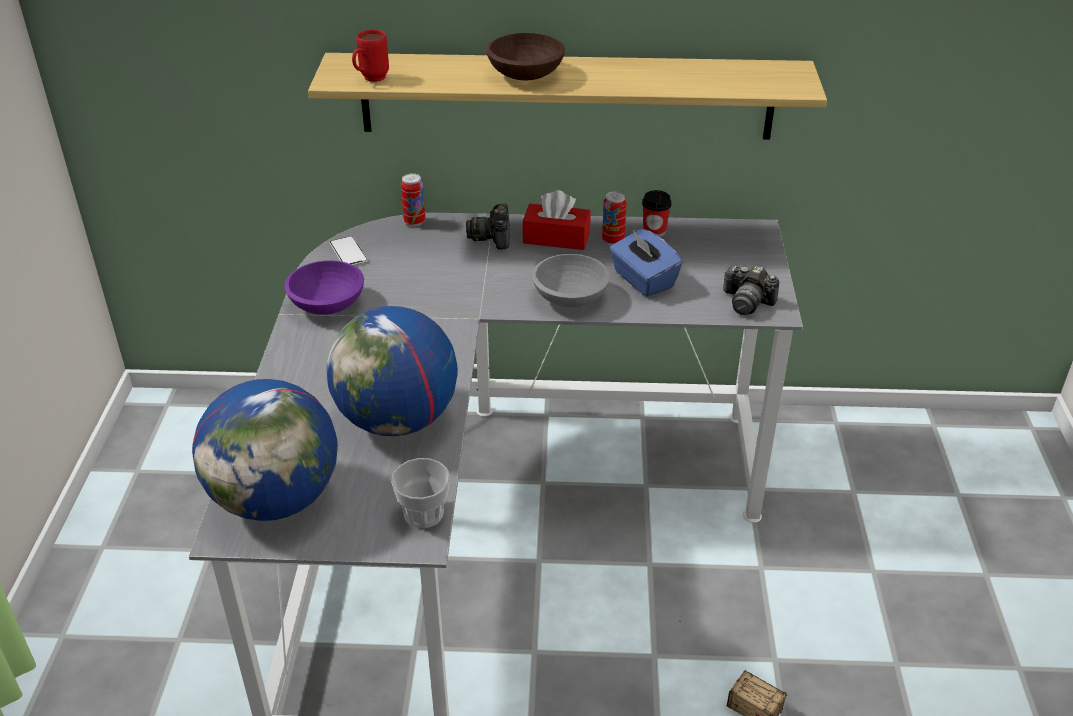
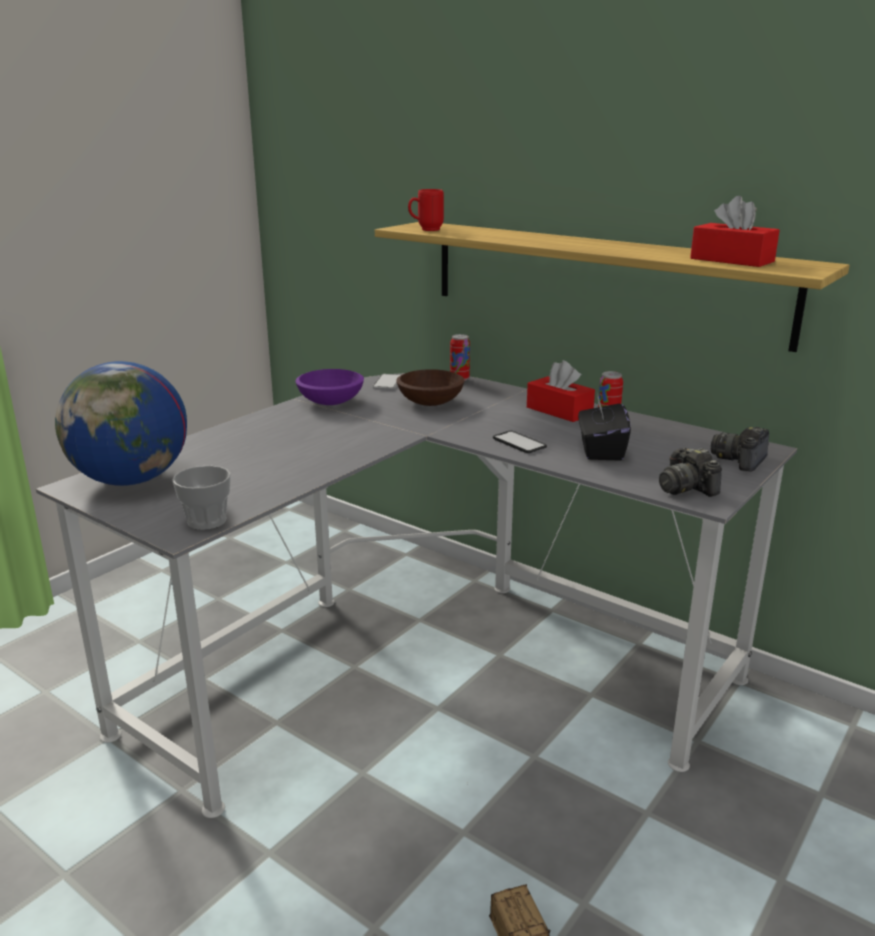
camera: 35 degrees right, 15 degrees down
globe [326,306,458,436] -> none
camera [466,204,510,250] -> camera moved to [711,427,769,472]
brown bowl [486,33,565,80] -> brown bowl moved to [396,369,465,406]
grey bowl [532,254,610,307] -> phone [493,431,547,453]
blue tissue box [609,229,683,297] -> black tissue box [578,392,631,461]
cup [642,190,672,237] -> none
none -> red tissue box [690,196,780,267]

